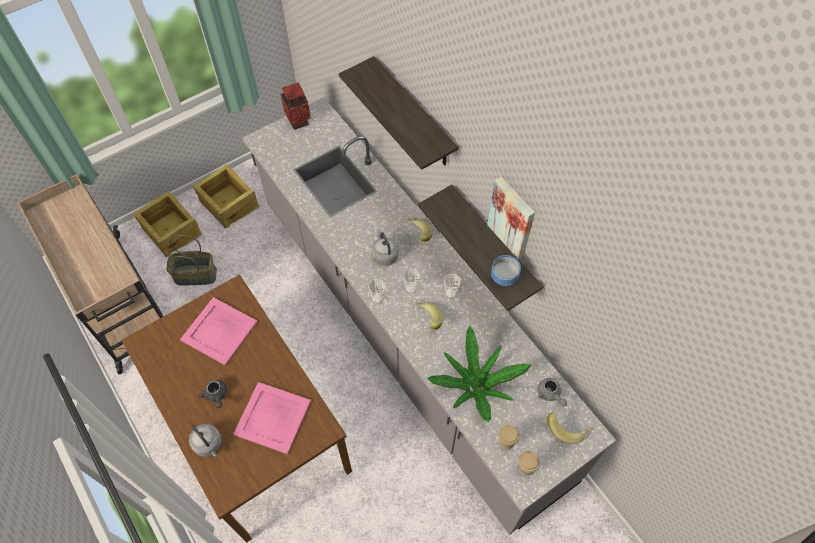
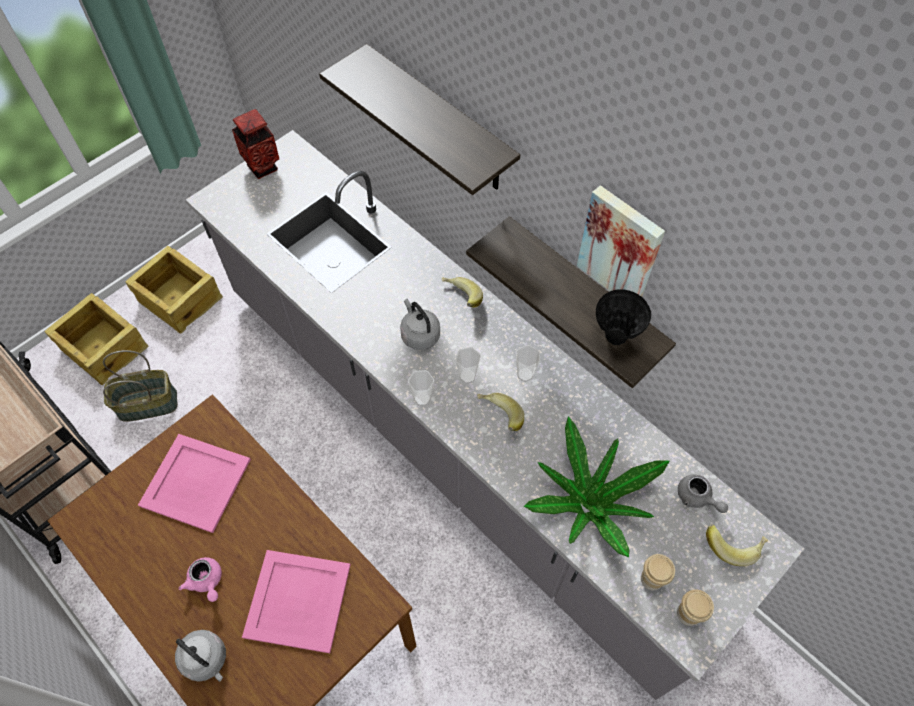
camera: 10 degrees left, 0 degrees up
grey teapot [198,380,227,408] -> pink teapot [179,557,222,602]
bowl [491,255,521,286] -> black vase [596,289,651,345]

